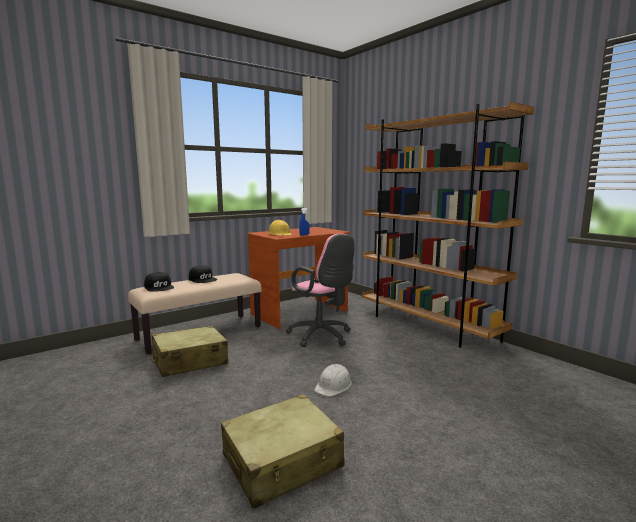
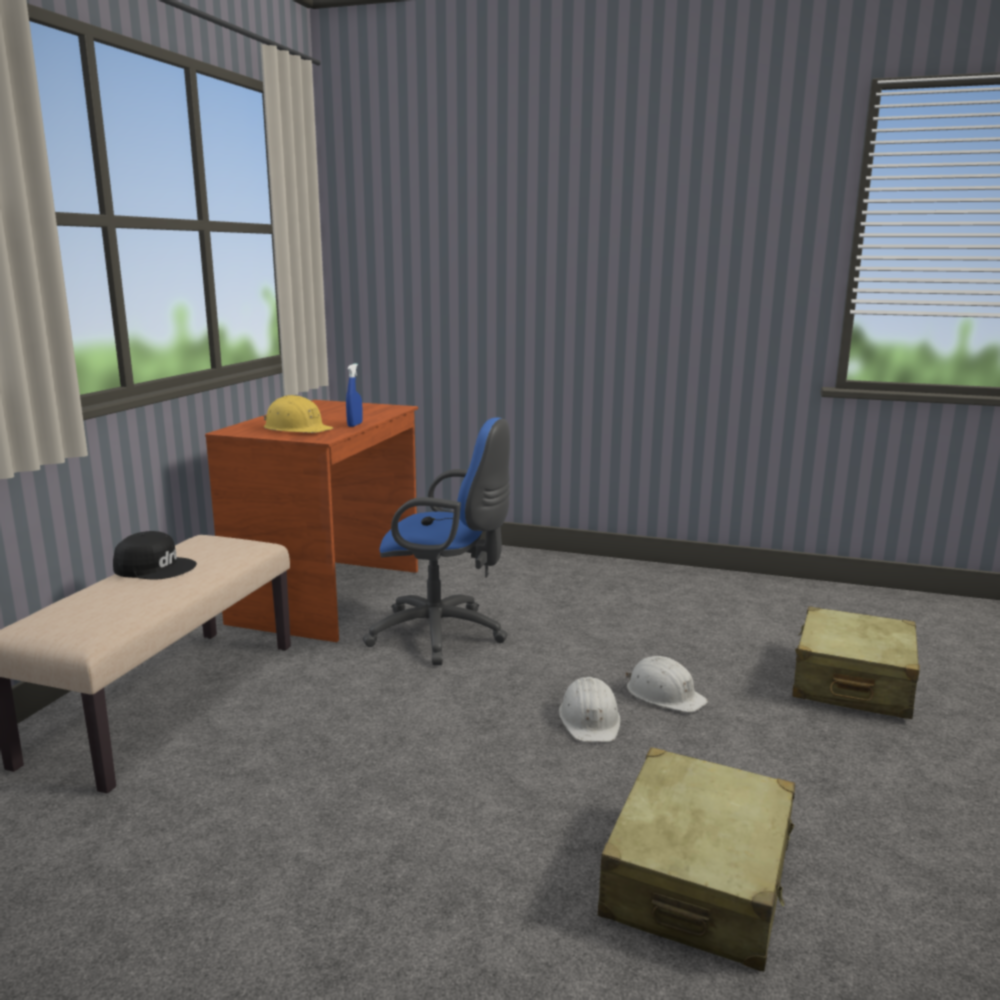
camera: 35 degrees left, 5 degrees up
black cap [144,272,174,292] -> none
beige suitcase [150,326,228,377] -> beige suitcase moved to [792,606,920,719]
pink office chair [286,233,355,347] -> blue office chair [363,417,510,665]
brown bookcase [362,101,534,348] -> none
none -> white hard hat [625,656,708,713]

